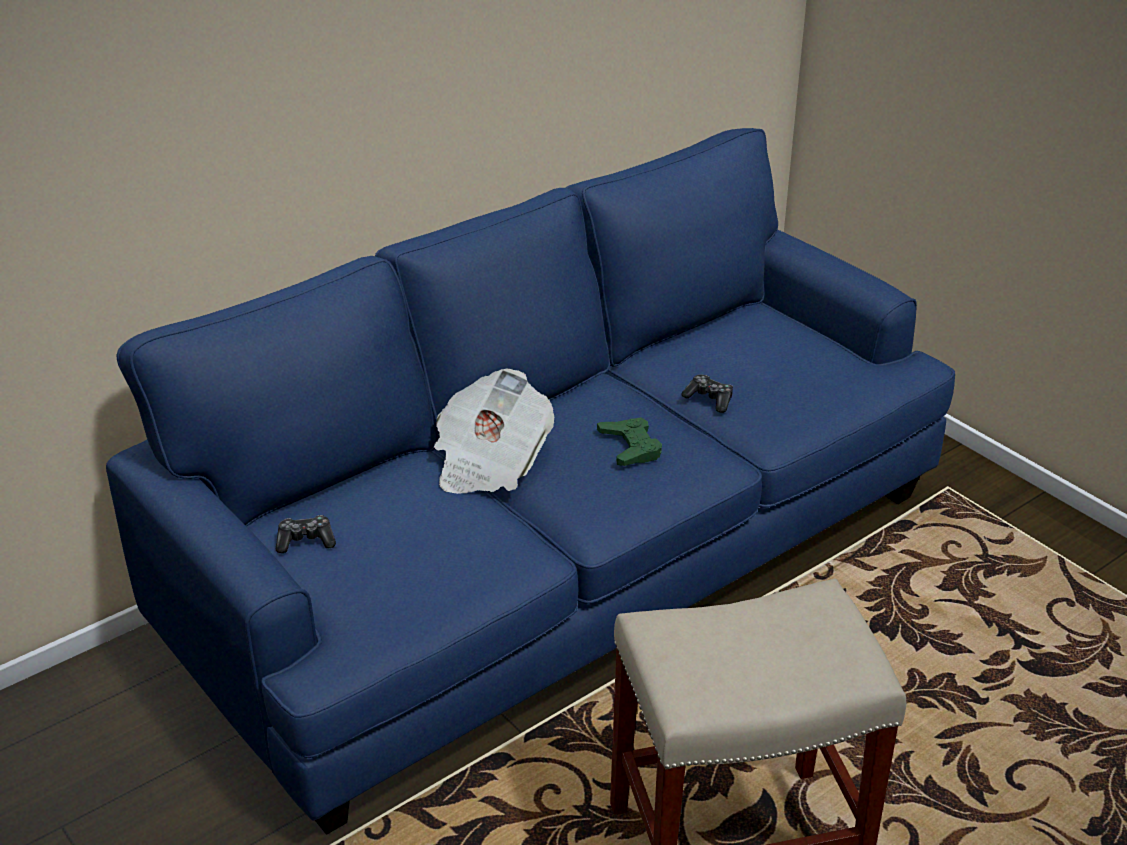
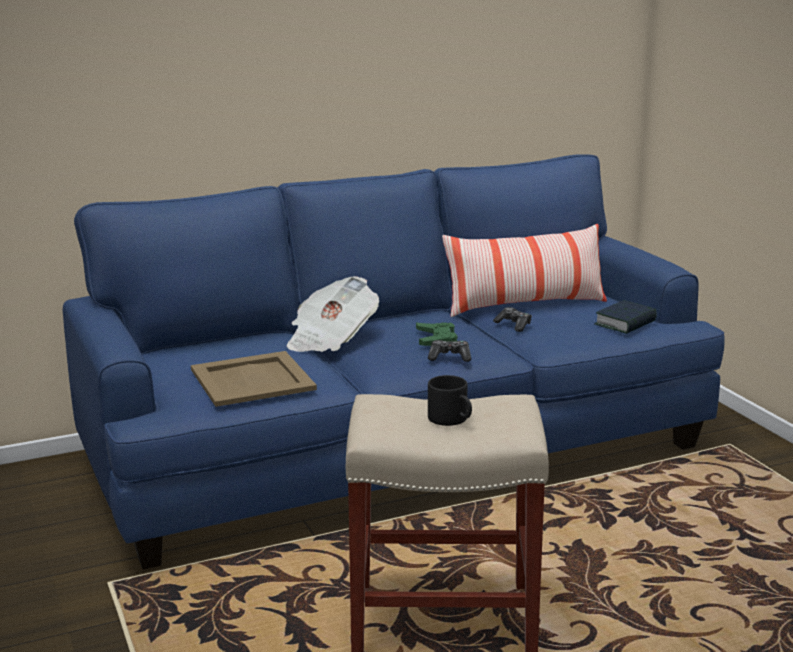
camera: 15 degrees right, 15 degrees down
game controller [276,515,336,553] -> game controller moved to [428,340,471,362]
none -> beige tray [191,351,317,407]
none -> black mug [428,375,472,426]
none -> pillow [442,224,607,317]
none -> book [594,300,657,334]

